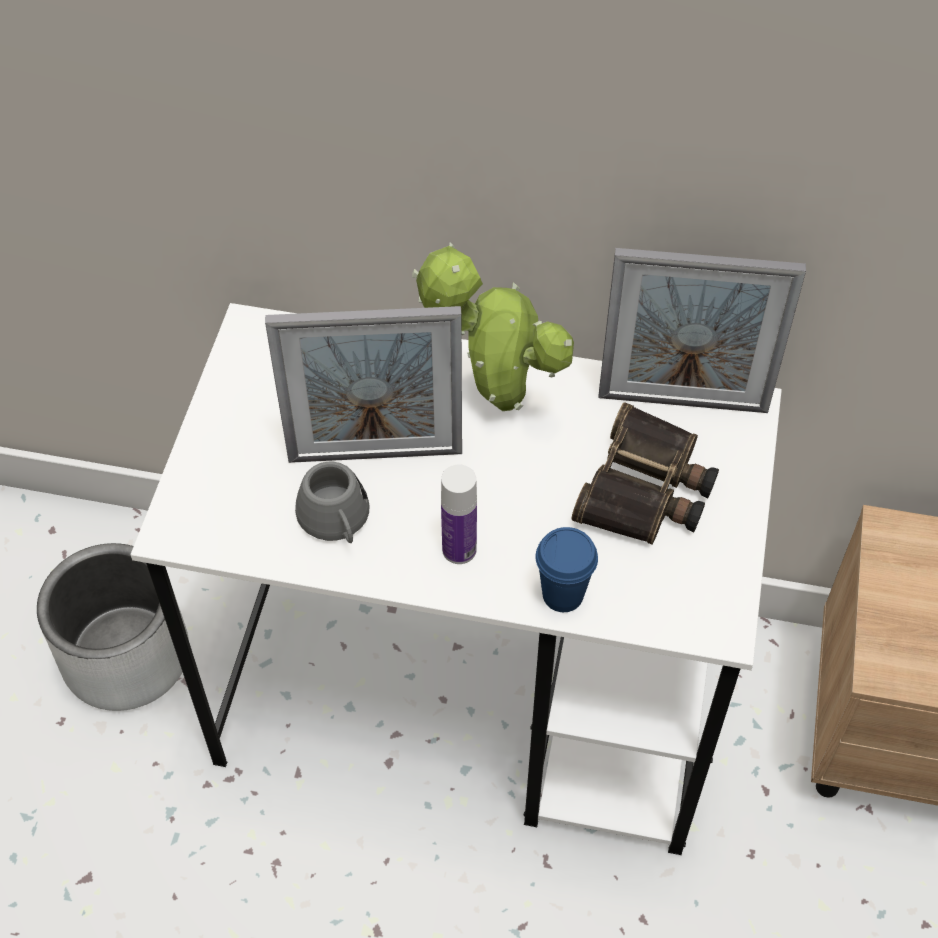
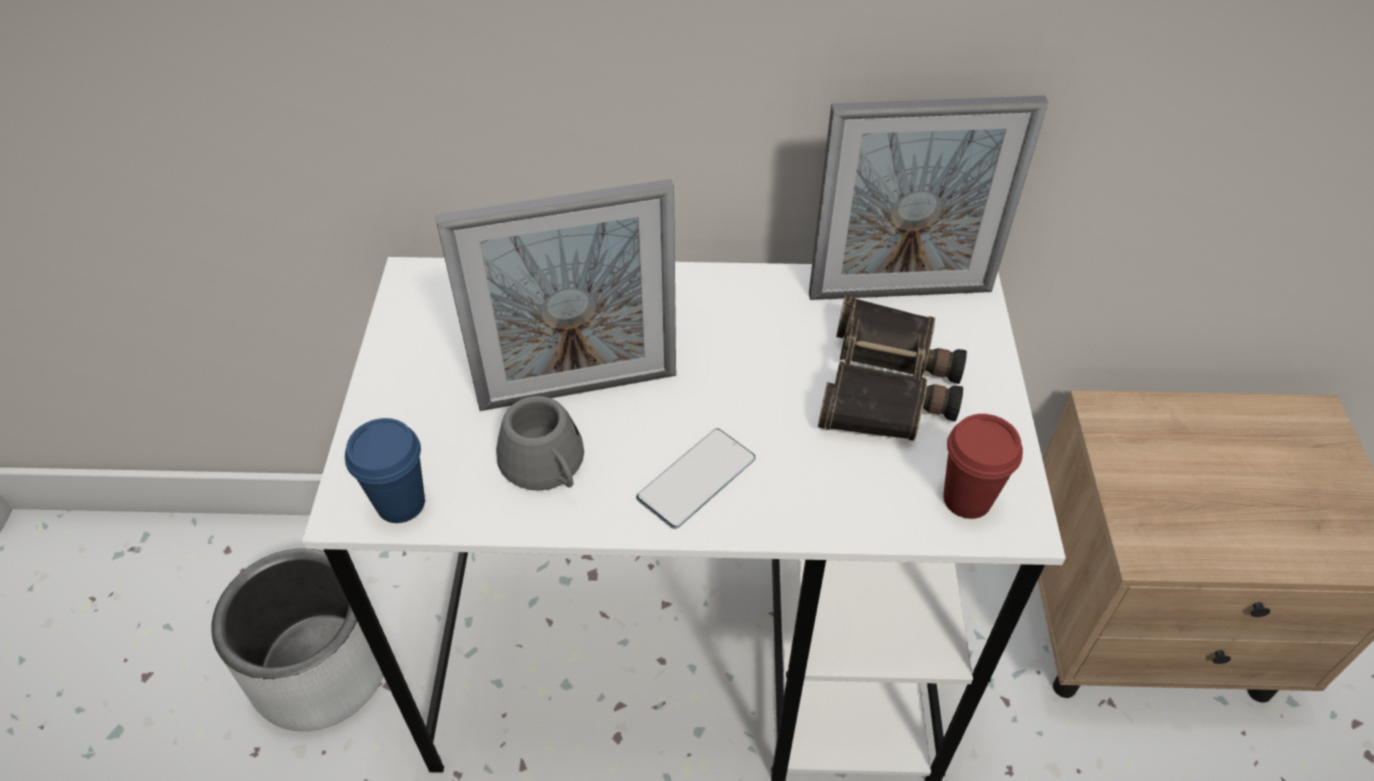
camera: 10 degrees left, 5 degrees down
potted plant [412,242,574,411] -> none
bottle [441,465,477,564] -> phone [636,428,756,529]
blue cup [535,527,598,612] -> blue cup moved to [345,418,425,523]
none -> red cup [943,414,1023,519]

